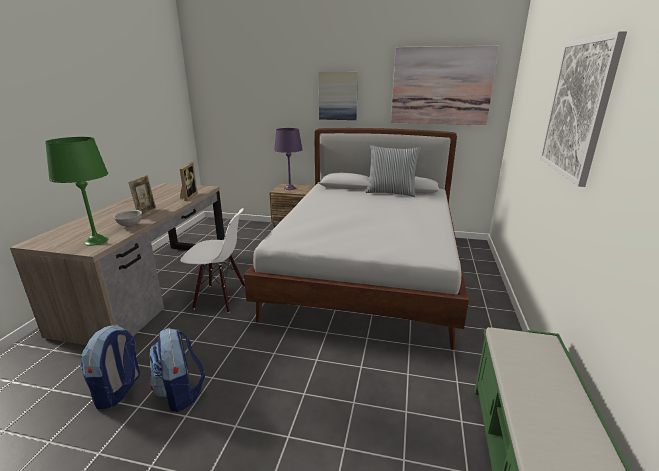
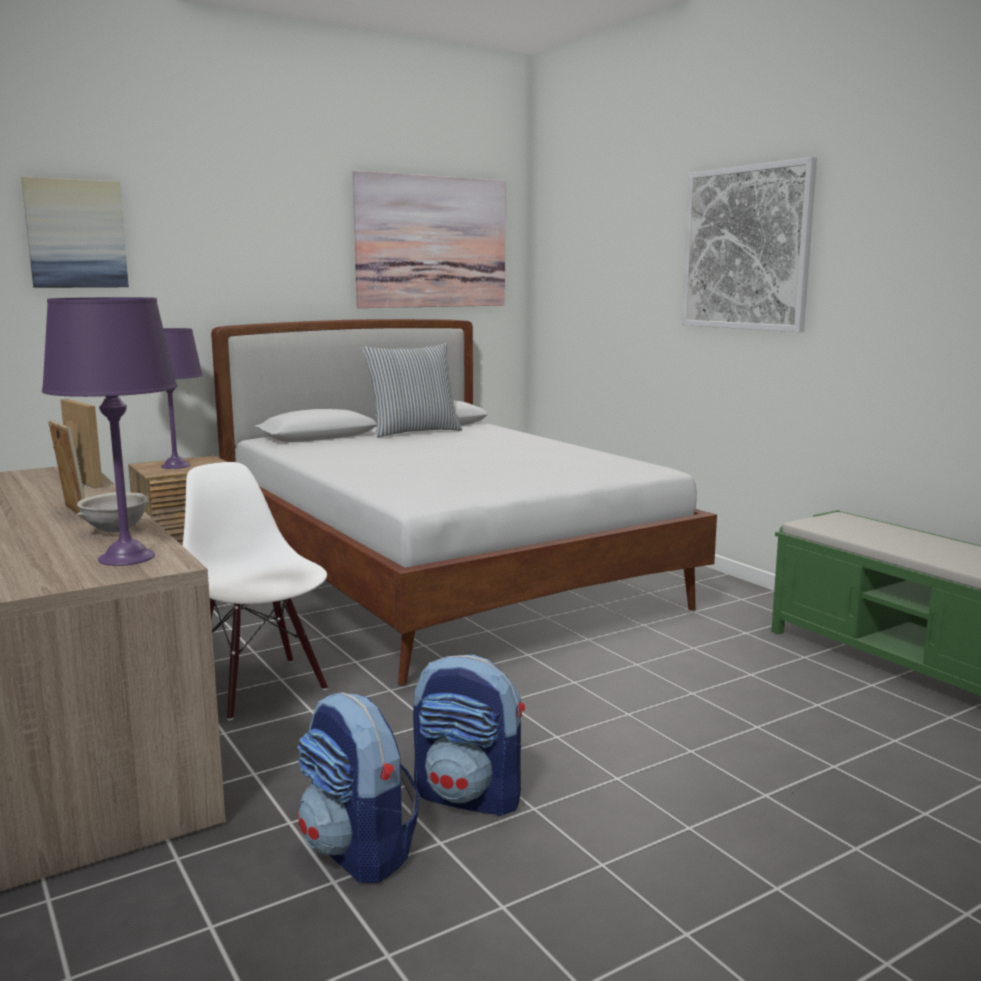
camera: 45 degrees left, 10 degrees down
green table lamp [45,137,108,246] -> purple table lamp [42,297,177,566]
white chair [181,208,245,313] -> white chair turned 90 degrees counterclockwise [183,462,328,720]
picture [319,72,358,120] -> picture moved to [21,177,129,288]

